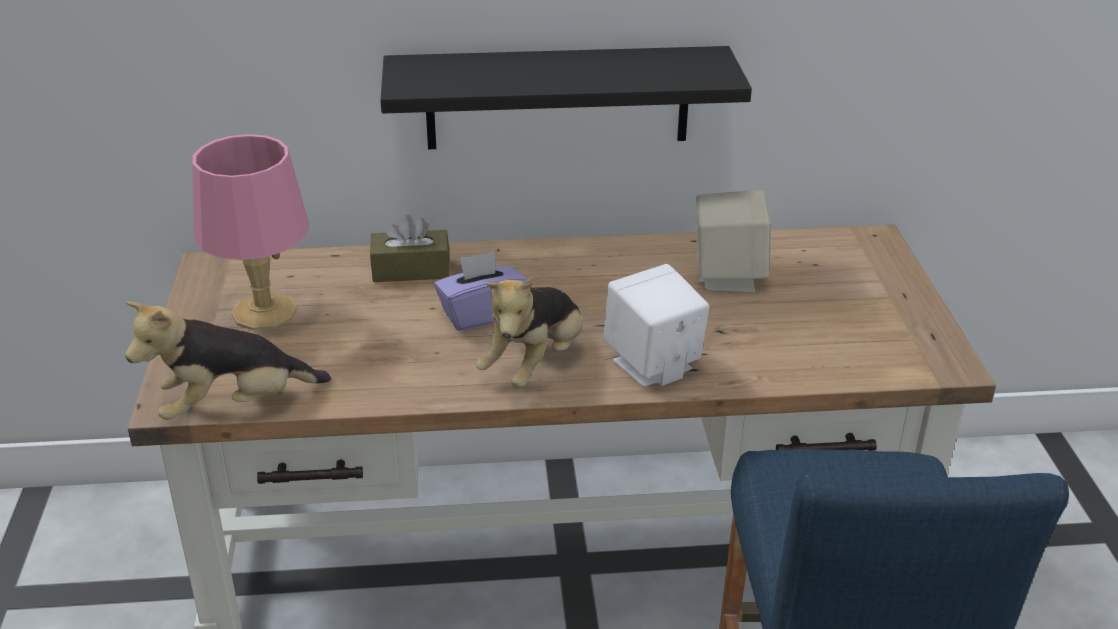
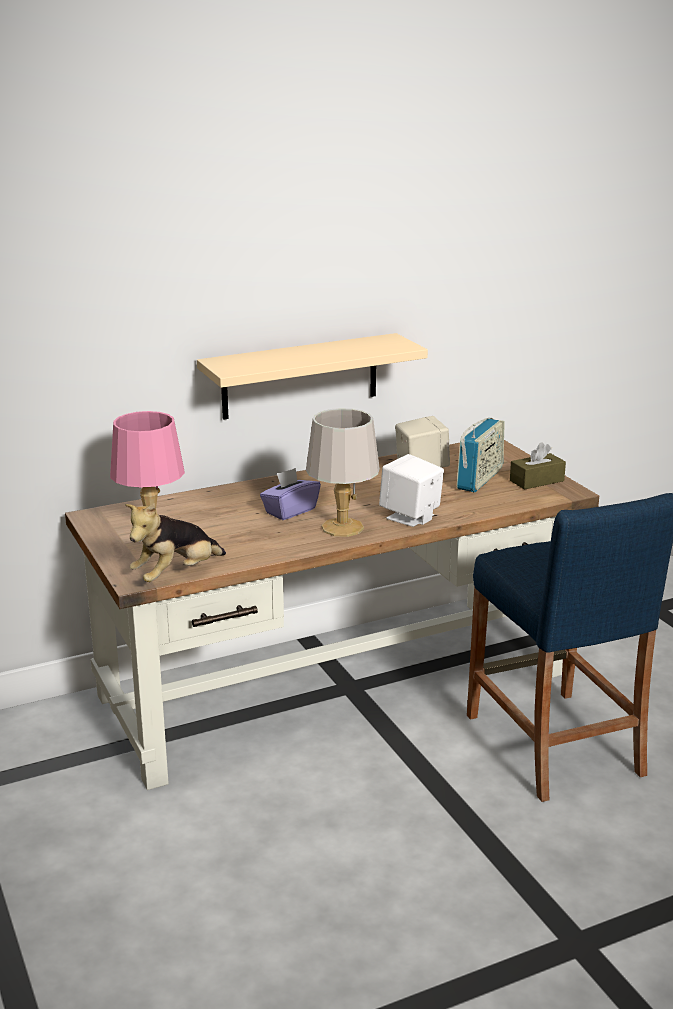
camera: 20 degrees left, 10 degrees down
brown tissue box [370,214,450,282] -> brown tissue box moved to [510,442,566,490]
black shelf [380,46,752,149] -> beige shelf [197,333,428,420]
plush toy [476,276,583,388] -> grey table lamp [306,408,380,537]
none -> radio [457,418,505,493]

